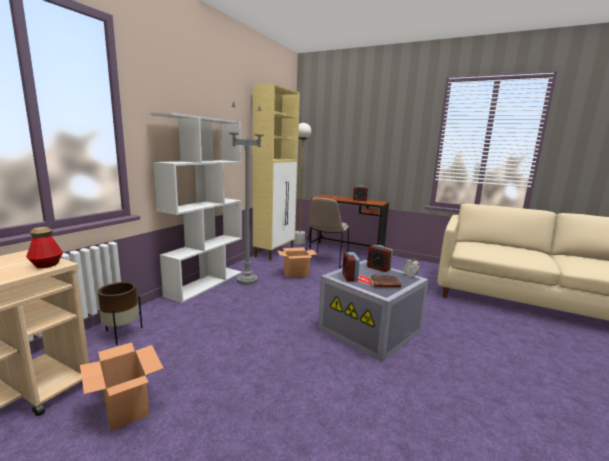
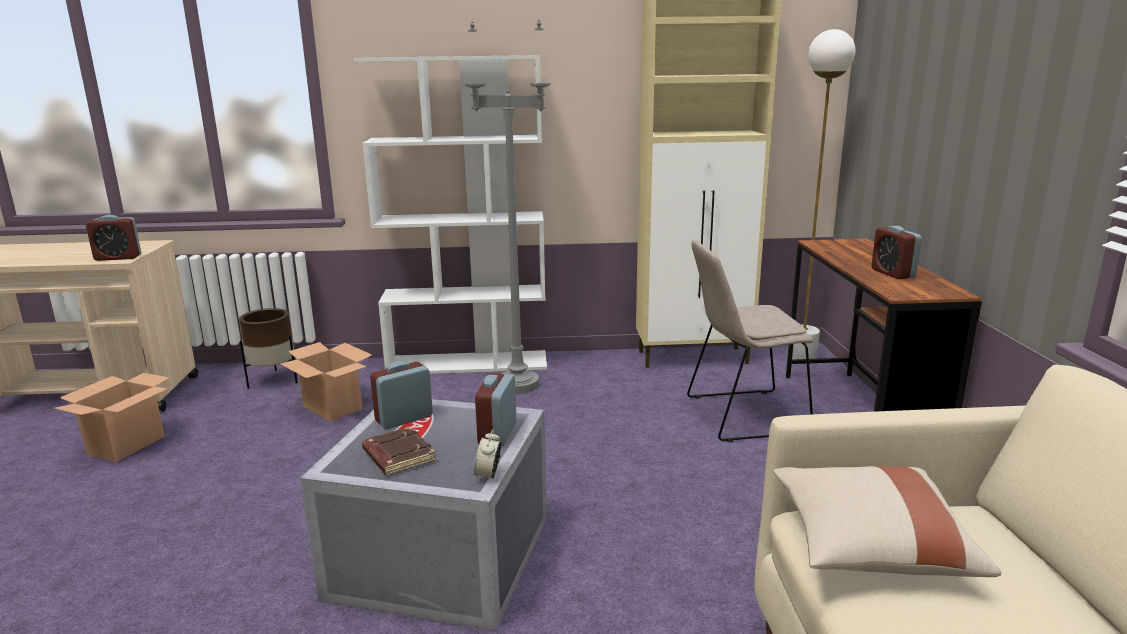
camera: 60 degrees right, 5 degrees up
bottle [26,227,63,268] -> alarm clock [86,215,141,261]
cardboard box [277,247,318,278] -> cardboard box moved to [281,342,372,422]
none -> beige pillow [773,466,1001,577]

